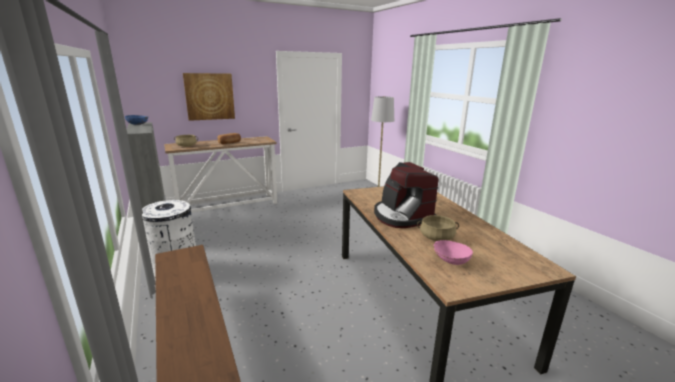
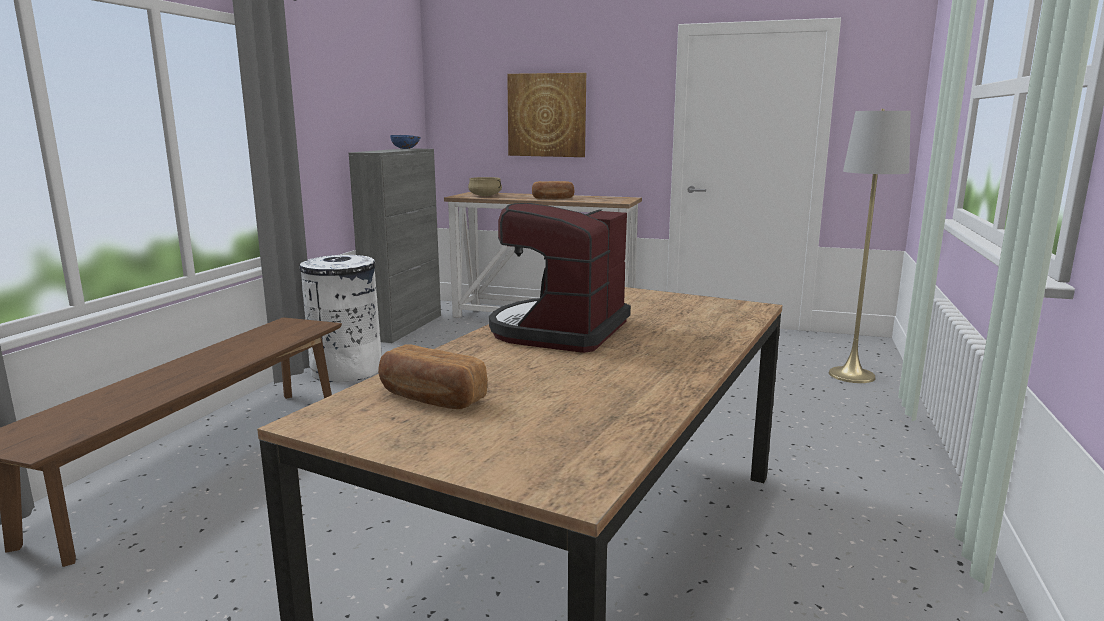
camera: 45 degrees right, 5 degrees down
beige cooking pot [417,215,459,241] -> none
pink bowl [434,240,473,265] -> bread [378,344,487,409]

